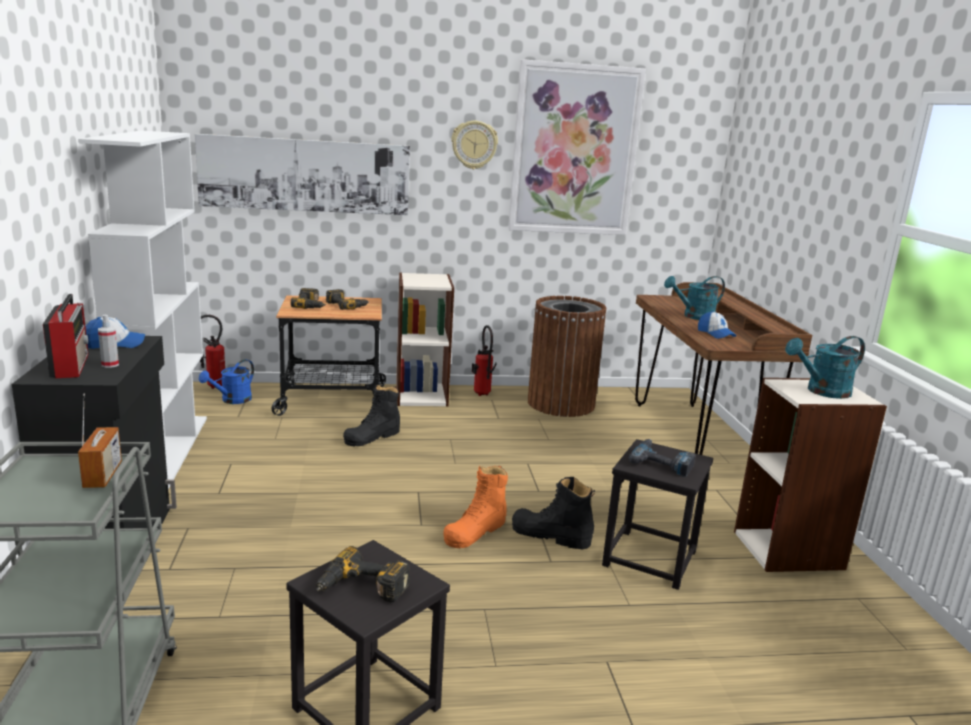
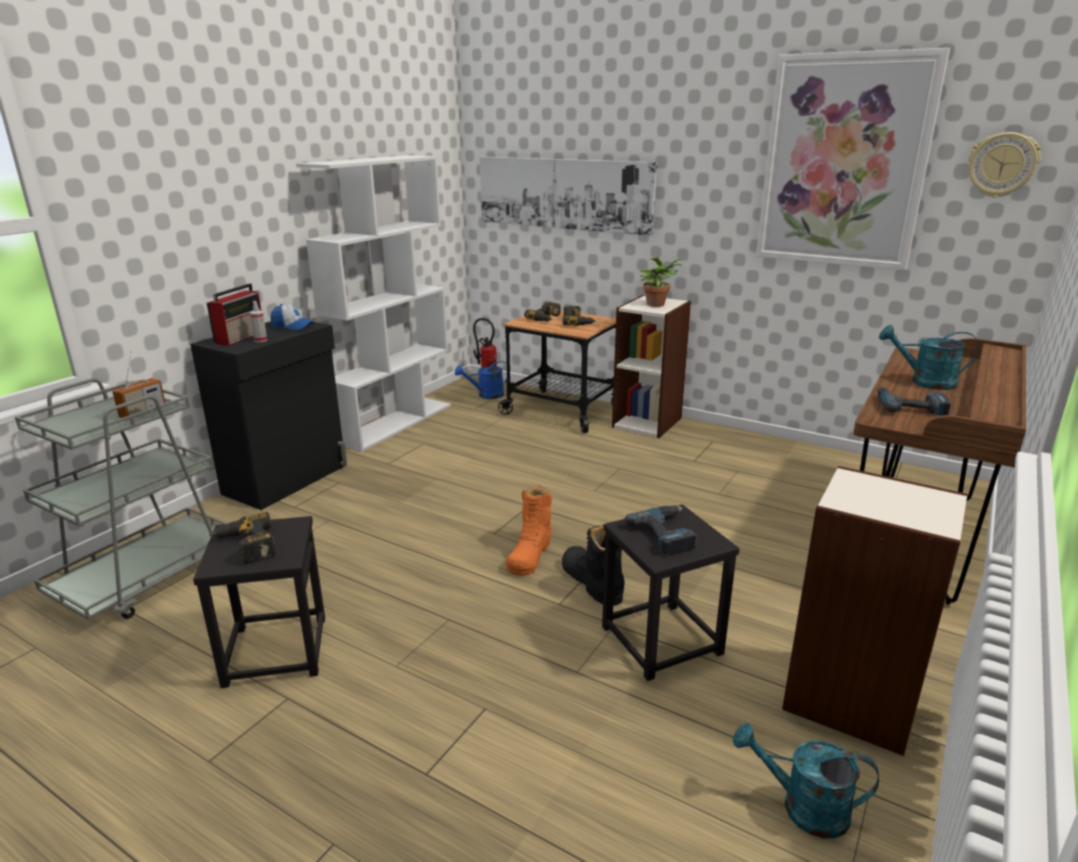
camera: 40 degrees right, 5 degrees up
black boot [343,385,400,447] -> none
orange boot [443,466,508,548] -> orange boot turned 60 degrees counterclockwise [506,485,552,576]
wall clock [451,121,498,169] -> wall clock moved to [968,132,1041,198]
fire extinguisher [472,325,497,396] -> none
brown trash can [528,296,606,417] -> none
cap [698,311,737,339] -> power drill [877,387,951,416]
turquoise watering can [785,336,865,399] -> turquoise watering can moved to [733,723,879,838]
none -> potted plant [640,258,682,307]

